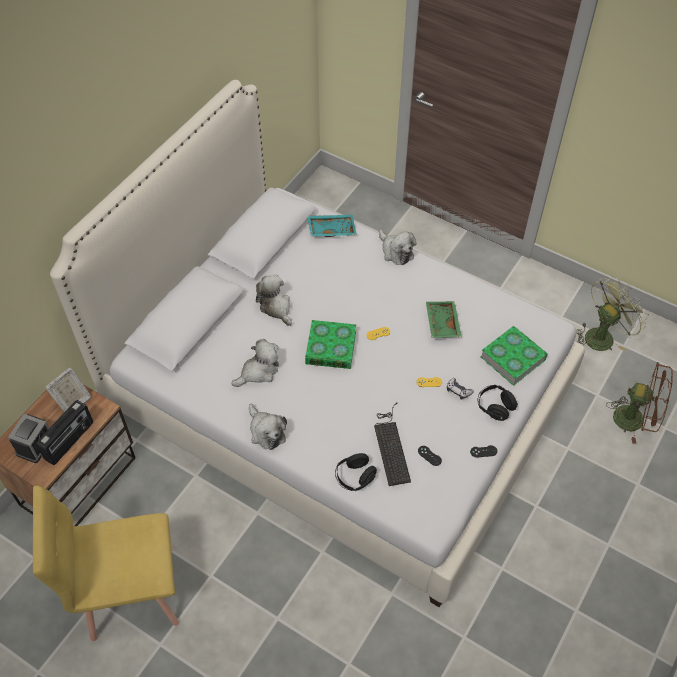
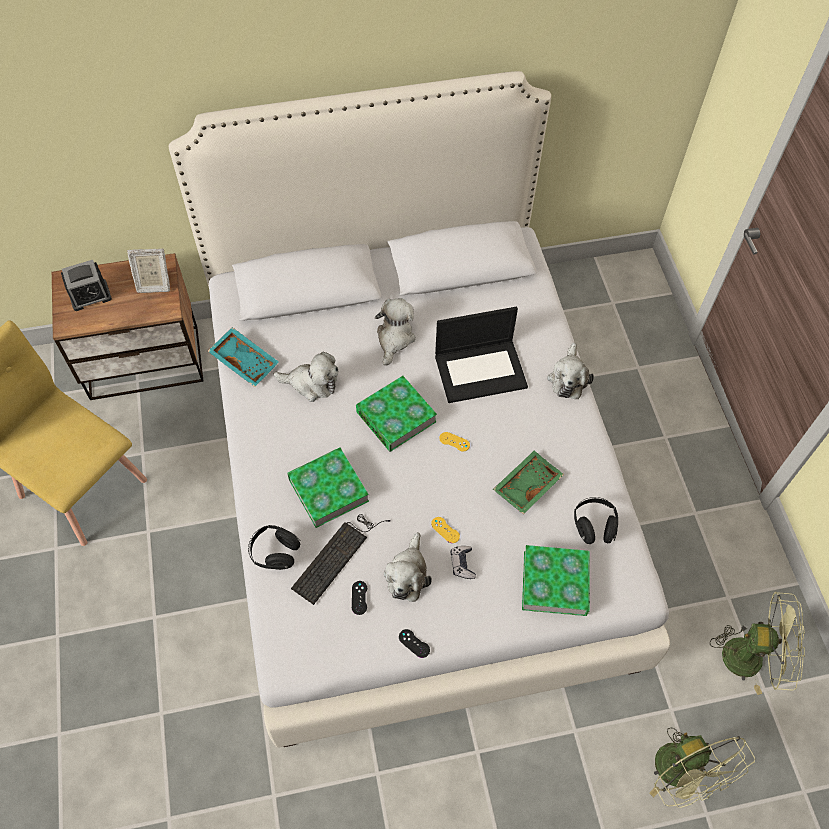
camera: 45 degrees right, 5 degrees up
radio [36,400,93,465] -> none
plush toy [249,403,287,450] -> plush toy moved to [384,532,432,602]
turquoise tray [308,214,357,237] -> turquoise tray moved to [208,327,279,387]
black headphones [478,385,518,421] -> black headphones moved to [574,497,618,544]
brown fan [606,362,673,444] -> green fan [650,728,755,808]
none -> book [287,447,369,528]
none -> laptop [435,307,528,403]

